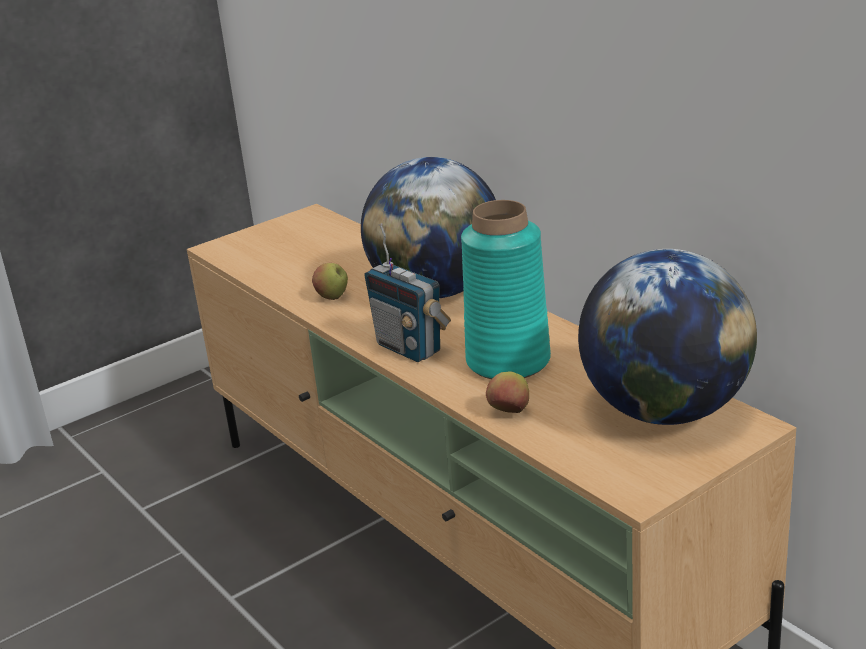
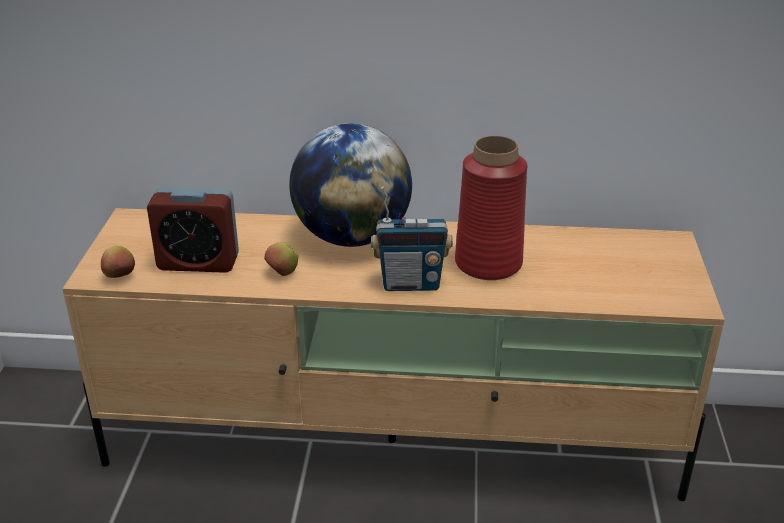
camera: 50 degrees left, 5 degrees up
turquoise vase [461,200,551,379] -> red vase [455,136,528,280]
apple [486,371,530,413] -> apple moved to [101,246,135,278]
globe [578,249,757,425] -> none
none -> alarm clock [147,187,239,273]

